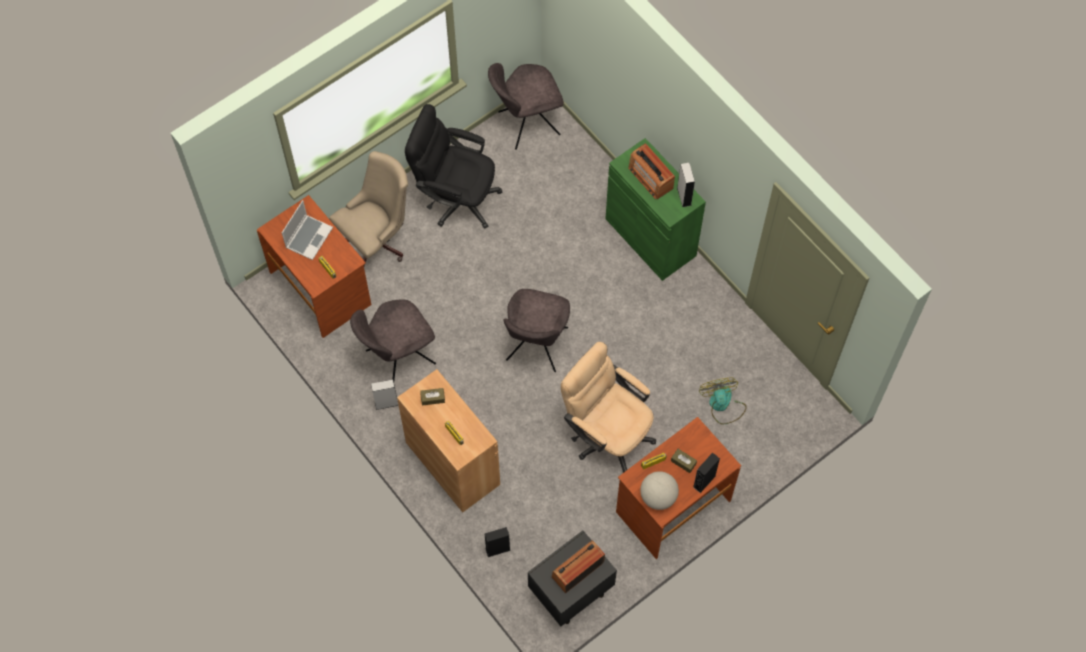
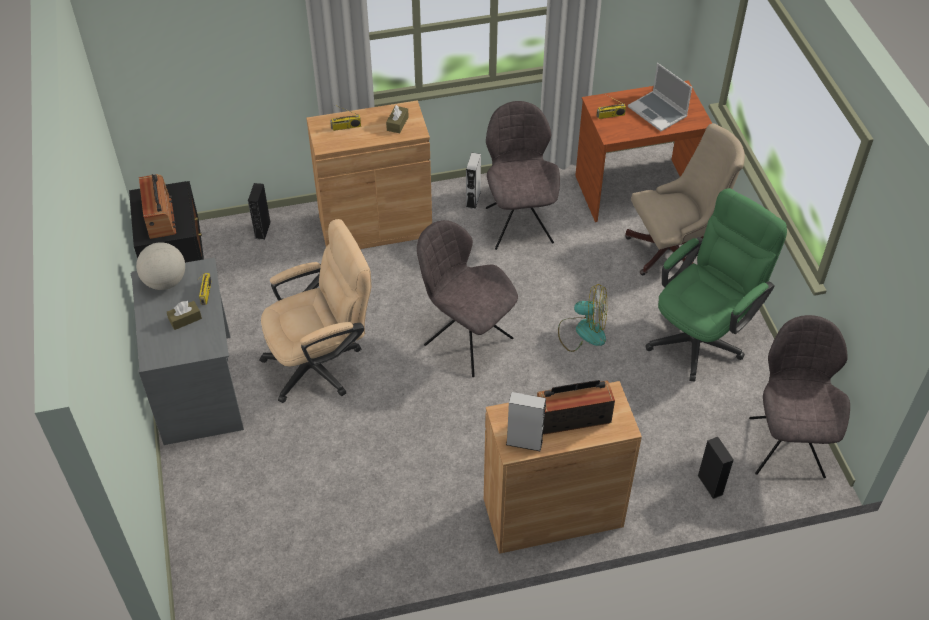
camera: 115 degrees right, 15 degrees down
beige office chair [329,151,408,266] -> beige office chair turned 90 degrees counterclockwise [625,123,745,275]
black office chair [405,104,503,228] -> green office chair [645,188,787,382]
green cabinet [606,138,706,281] -> brown cabinet [484,381,642,554]
brown desk [616,417,741,559] -> grey desk [131,258,244,445]
black speaker [693,453,720,493] -> black speaker moved to [698,437,734,499]
fan [699,378,747,424] -> fan moved to [558,284,607,352]

